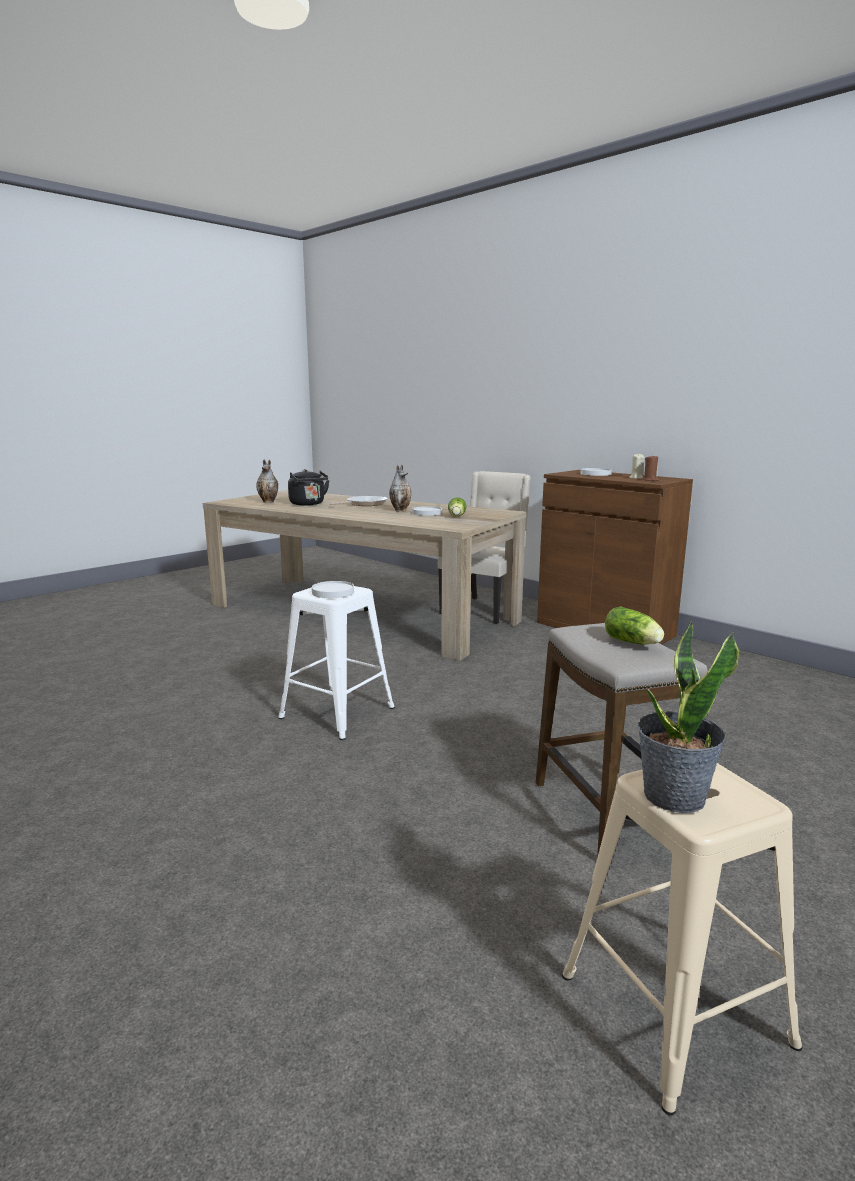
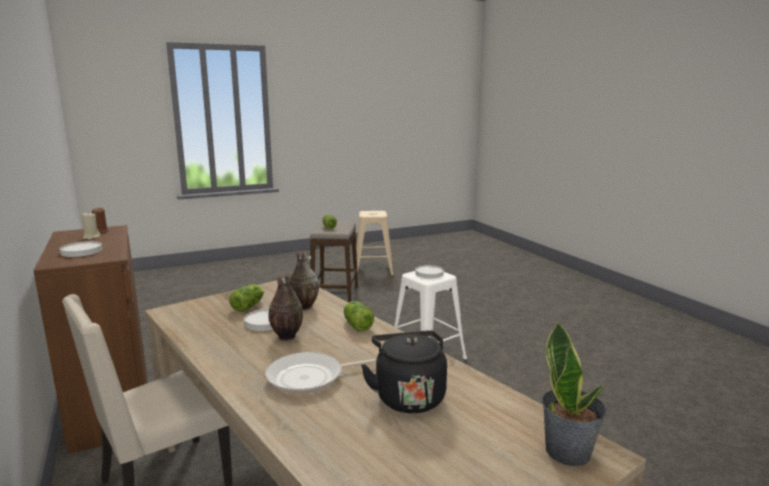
camera: 160 degrees left, 0 degrees up
vase [256,460,278,503] -> vase moved to [290,251,319,310]
potted plant [637,620,739,813] -> potted plant moved to [542,322,607,466]
none -> lettuce [344,301,374,332]

